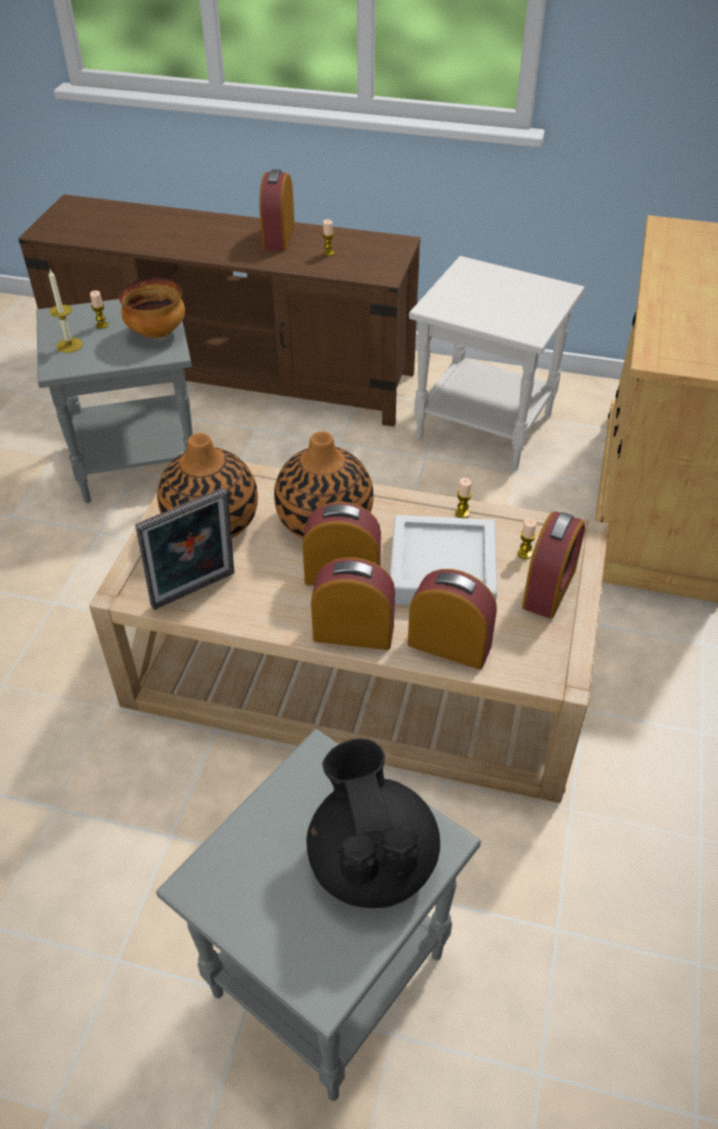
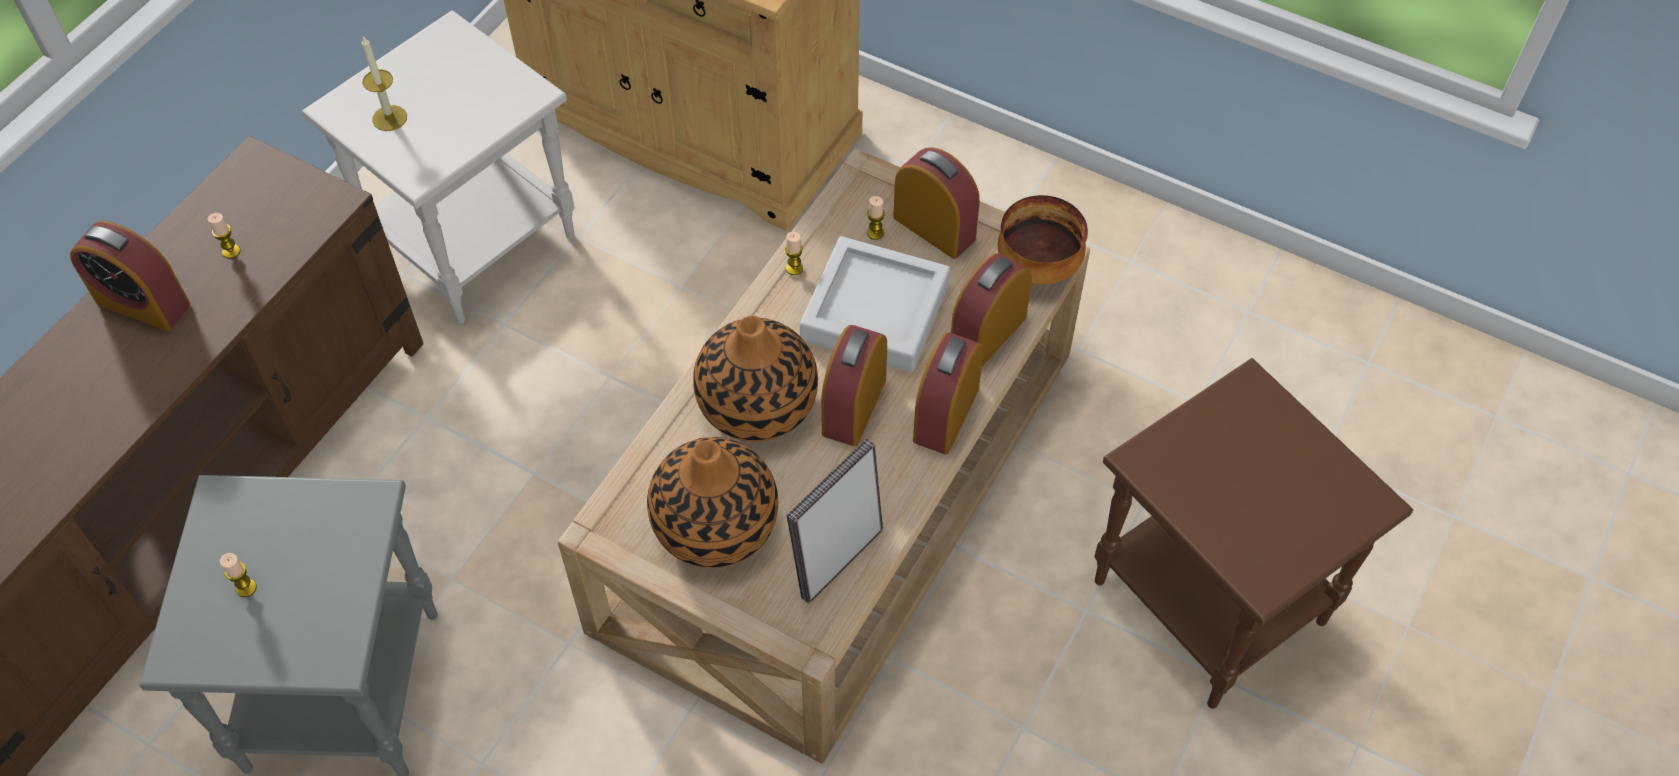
camera: 75 degrees left, 10 degrees up
candle [49,270,83,353] -> candle moved to [362,35,407,131]
bowl [119,278,185,338] -> bowl moved to [998,195,1088,284]
picture frame [135,488,234,610] -> picture frame turned 120 degrees counterclockwise [787,439,883,604]
grey side table [156,729,481,1101] -> brown side table [1094,358,1413,709]
black teapot [307,738,440,908] -> none

